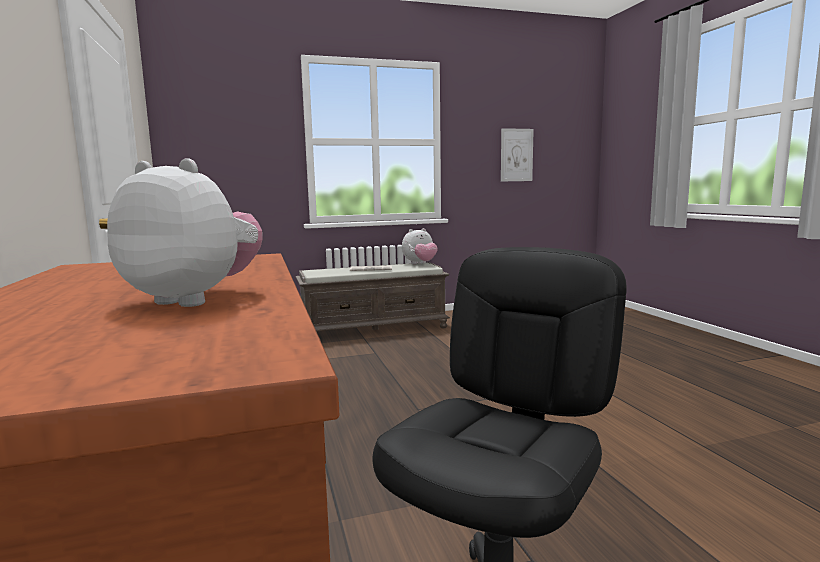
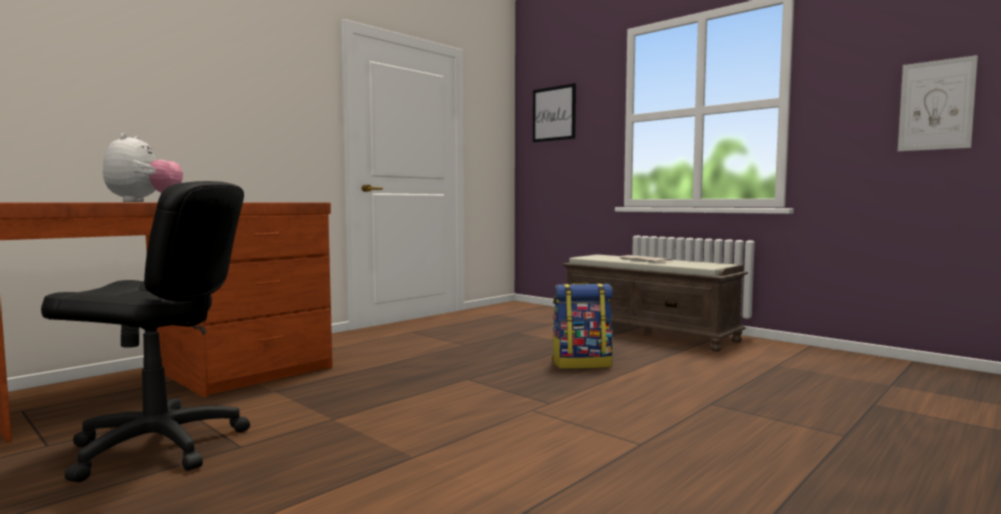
camera: 60 degrees right, 5 degrees down
plush toy [402,228,438,264] -> none
none -> picture [533,83,576,143]
none -> backpack [552,283,613,369]

